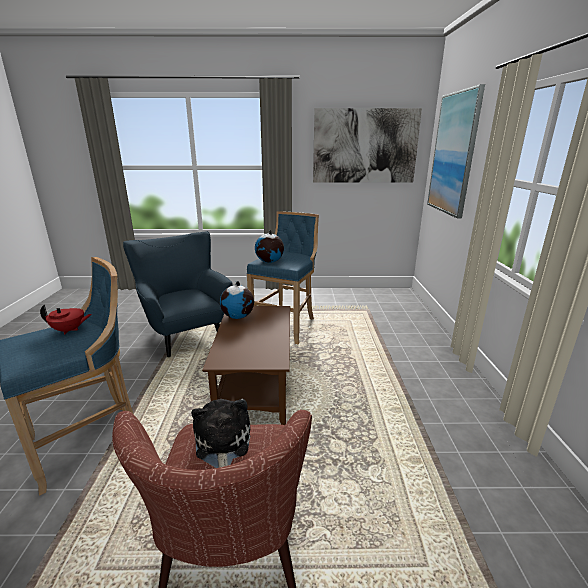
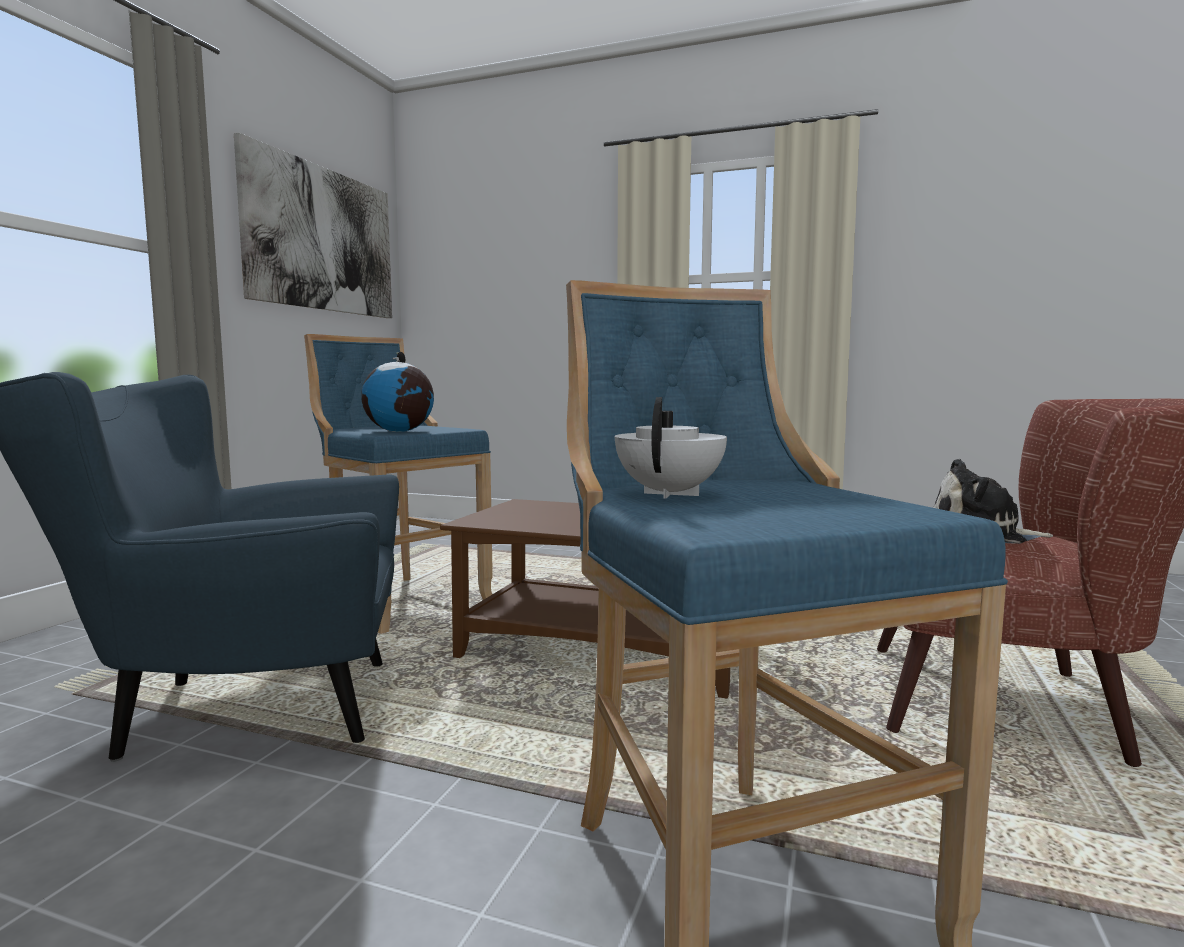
camera: 70 degrees left, 15 degrees down
red teapot [40,304,92,335] -> white teapot [615,397,727,499]
globe [220,281,254,319] -> none
picture [427,84,485,219] -> none

